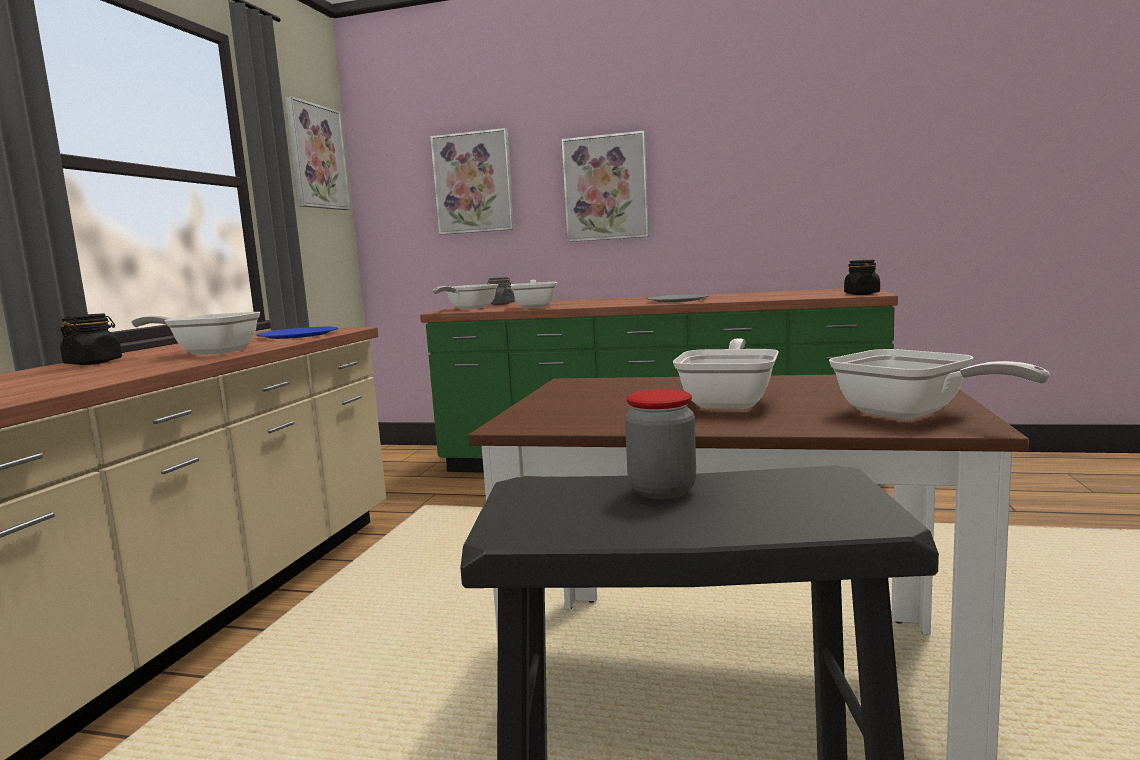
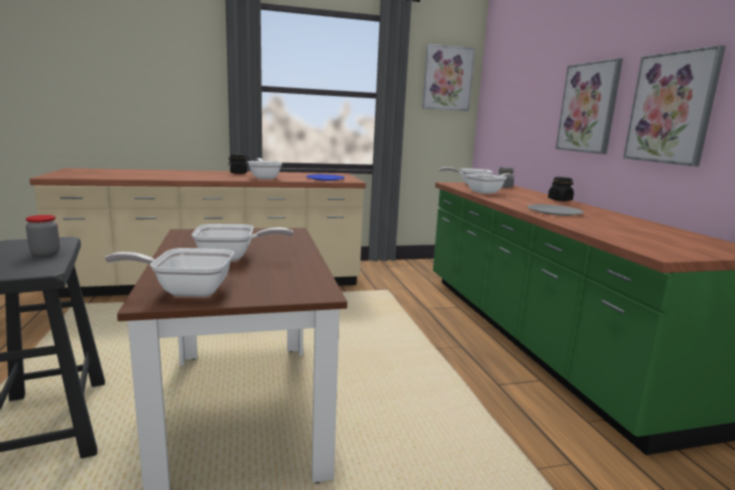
camera: 60 degrees right, 5 degrees up
picture [430,128,515,235] -> picture moved to [623,45,726,166]
frying pan [829,349,1050,419] -> frying pan turned 60 degrees clockwise [105,248,234,297]
black jar [844,260,880,295] -> black jar moved to [548,177,574,201]

